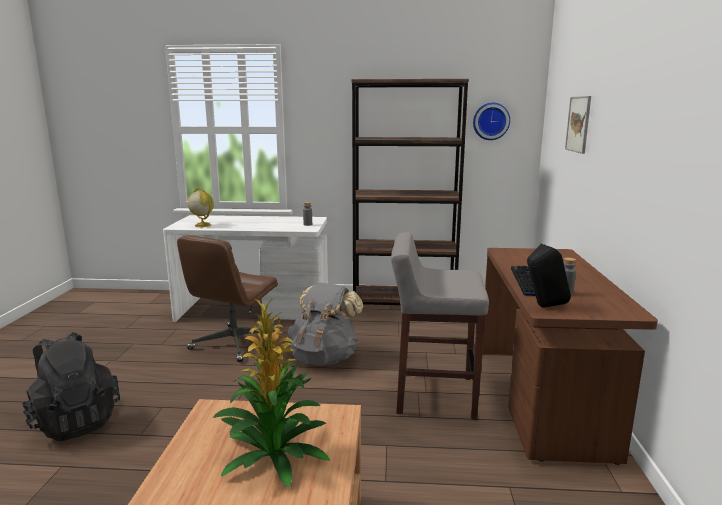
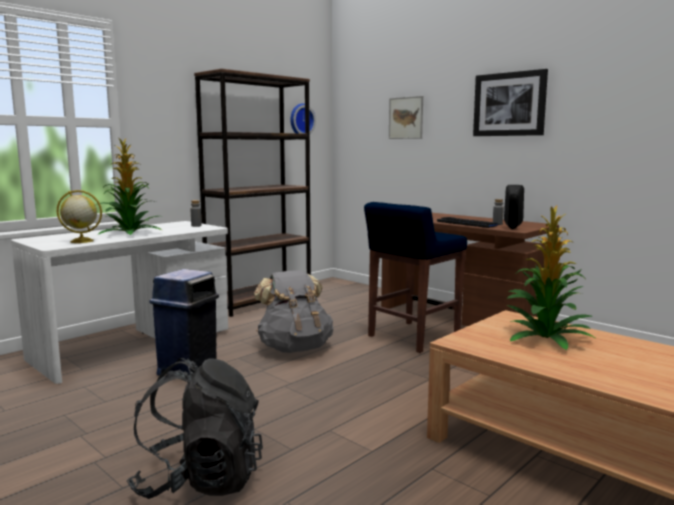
camera: 50 degrees left, 5 degrees down
brown office chair [177,235,280,362] -> blue trash can [149,269,219,376]
grey stool [391,232,489,419] -> blue stool [364,202,467,353]
none -> potted plant [96,138,162,235]
none -> picture [473,69,548,136]

